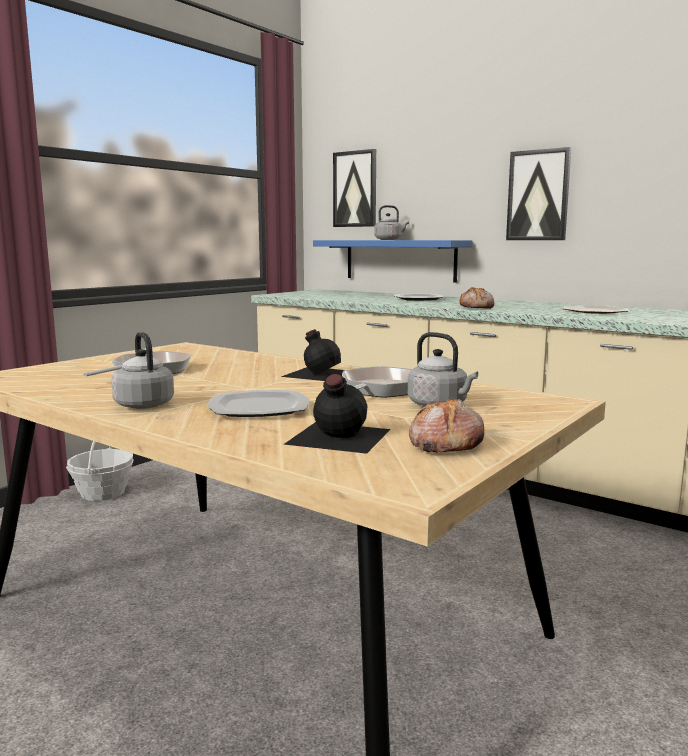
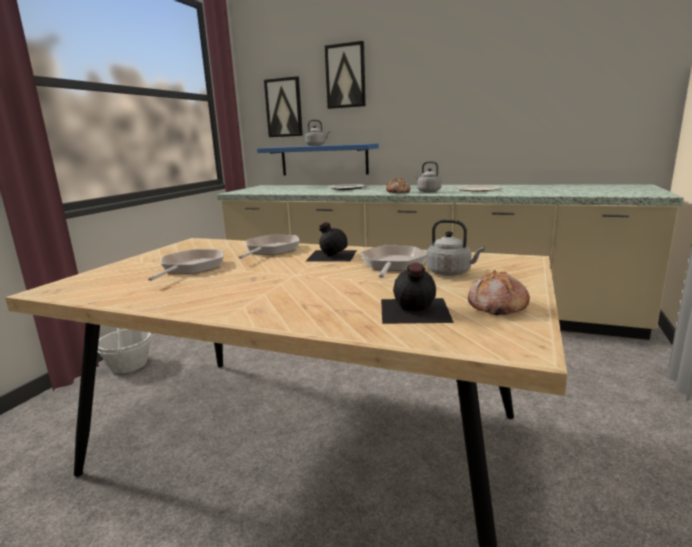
camera: 15 degrees left, 5 degrees up
grey kettle [111,332,174,409] -> grey kettle moved to [414,161,442,192]
plate [208,390,310,417] -> none
picture [506,147,571,240] -> picture moved to [325,41,366,109]
none -> frying pan [239,234,300,259]

